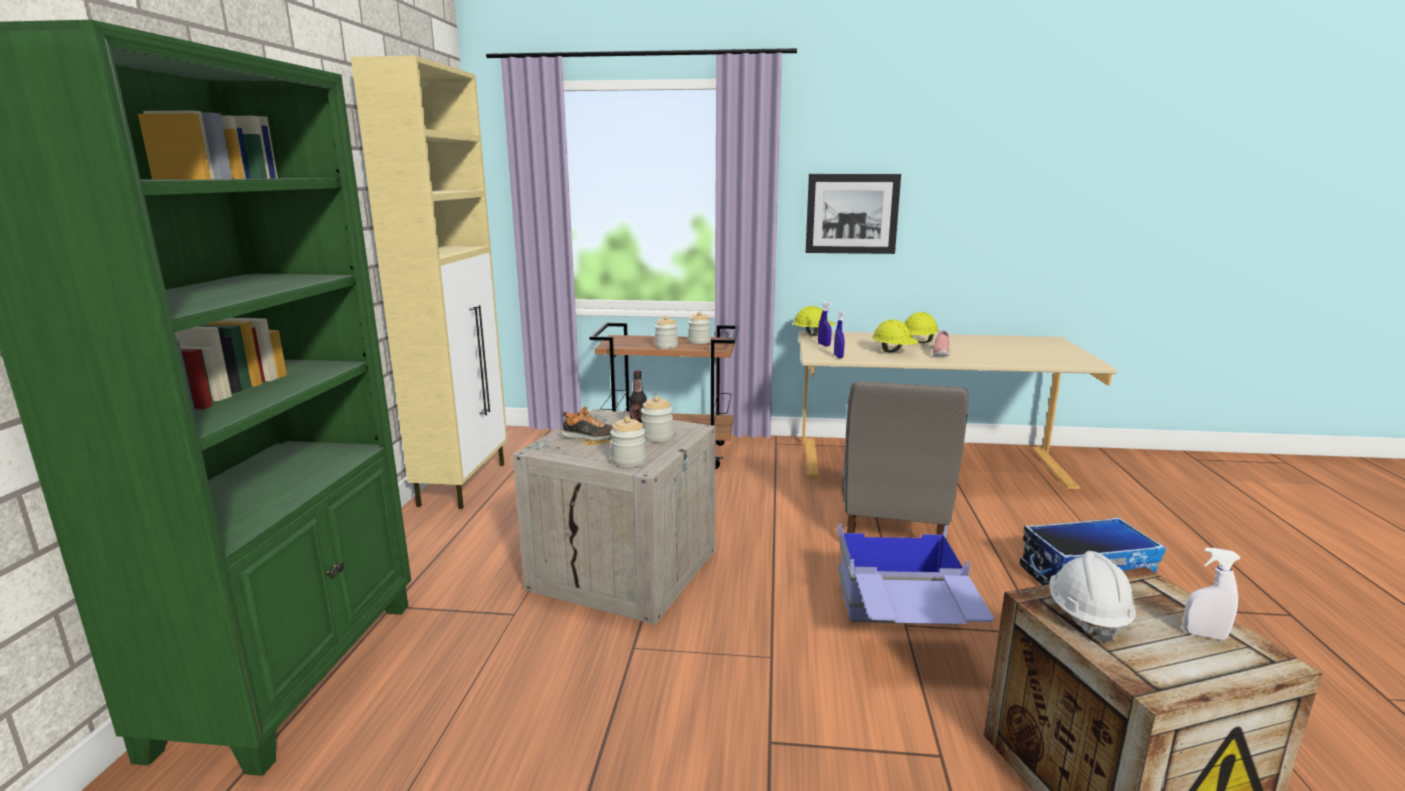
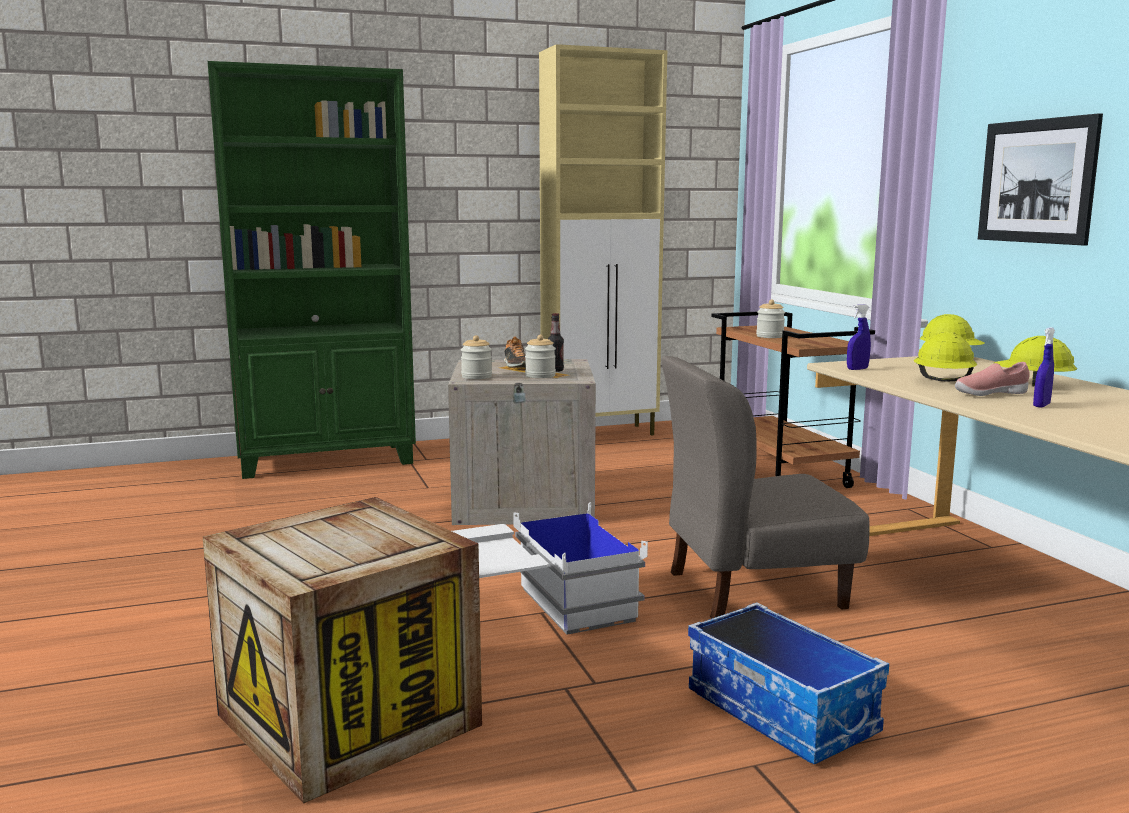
camera: 65 degrees right, 5 degrees down
jar [688,312,711,344] -> none
blue spray bottle [818,302,832,346] -> blue spray bottle moved to [1033,327,1055,408]
blue storage box [838,523,994,624] -> white storage box [452,502,648,635]
white hard hat [1049,551,1136,643] -> none
white spray bottle [1183,547,1241,640] -> none

